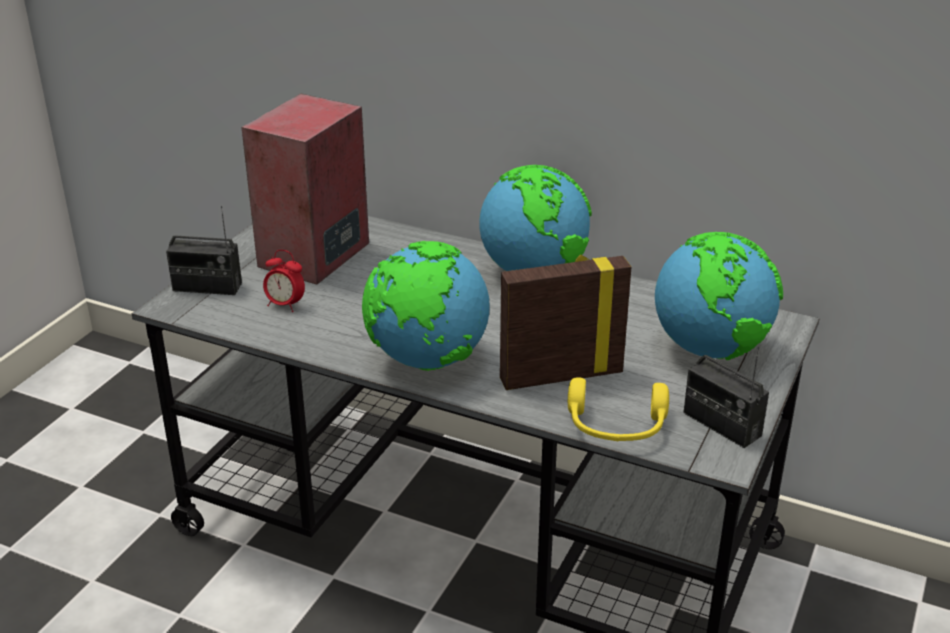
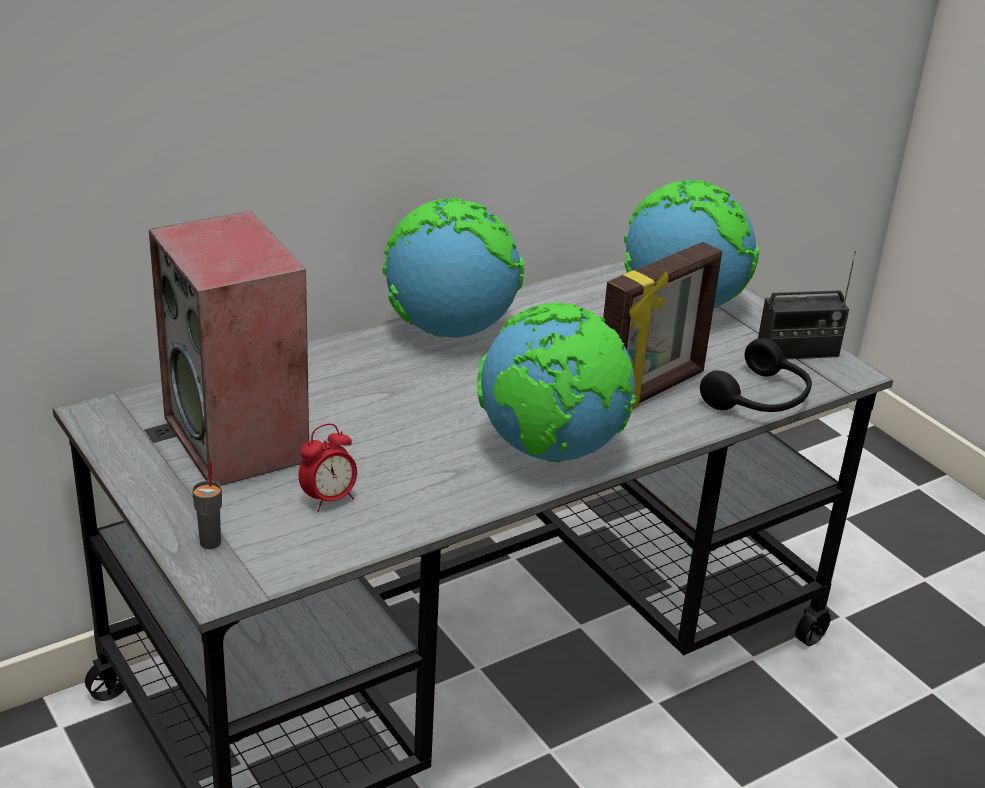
camera: 60 degrees left, 0 degrees up
radio [166,206,242,295] -> grey cup [192,460,222,549]
picture frame [500,254,631,390] -> picture frame turned 150 degrees counterclockwise [603,242,722,410]
yellow headphones [568,377,669,441] -> black headphones [700,338,812,412]

